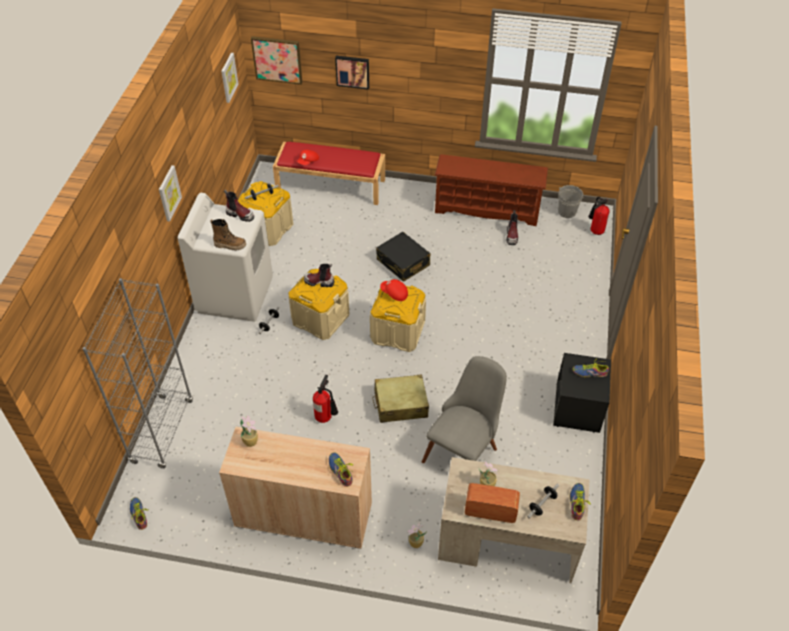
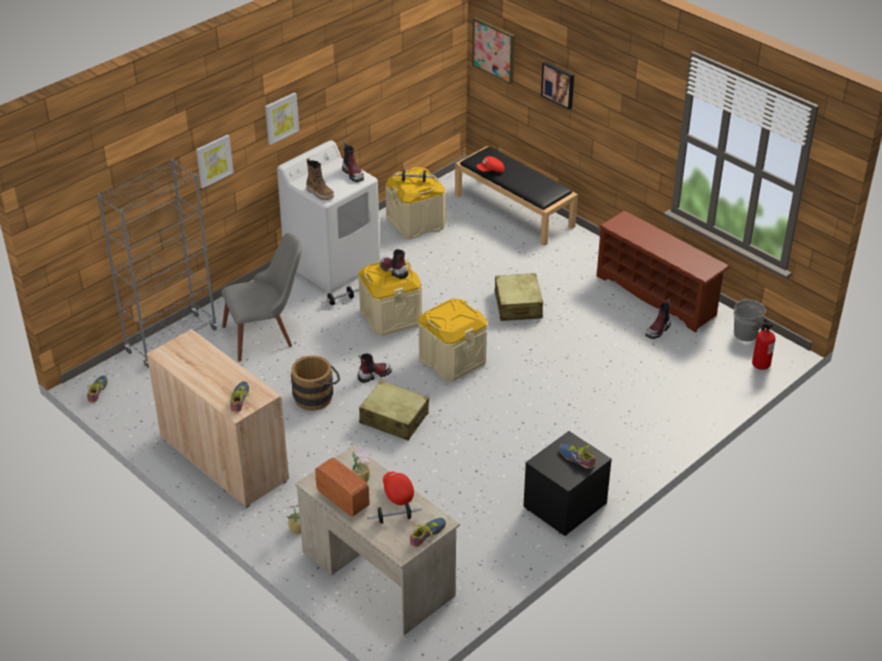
camera: 35 degrees right, 10 degrees down
picture [221,53,238,103] -> picture moved to [196,134,233,188]
potted plant [240,415,258,447] -> none
red bench [273,142,385,205] -> black bench [455,146,578,246]
fire extinguisher [313,375,338,423] -> brown bucket [291,356,340,411]
black suitcase [376,232,430,282] -> beige suitcase [494,273,543,321]
red cap [380,279,408,301] -> red cap moved to [383,472,414,505]
grey chair [422,356,507,463] -> grey chair moved to [221,233,302,362]
none -> boot [358,353,392,383]

